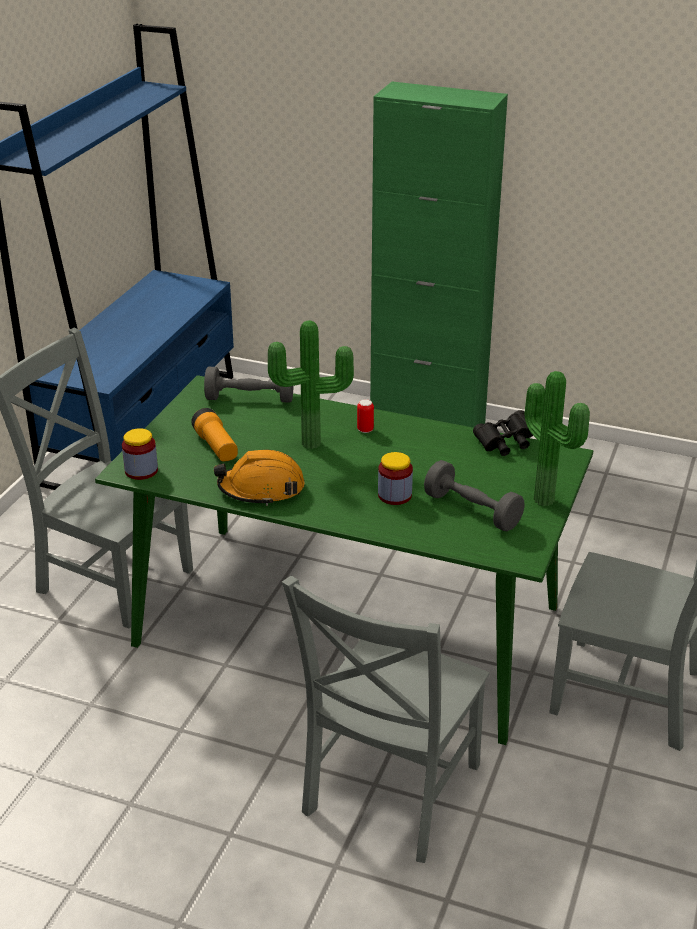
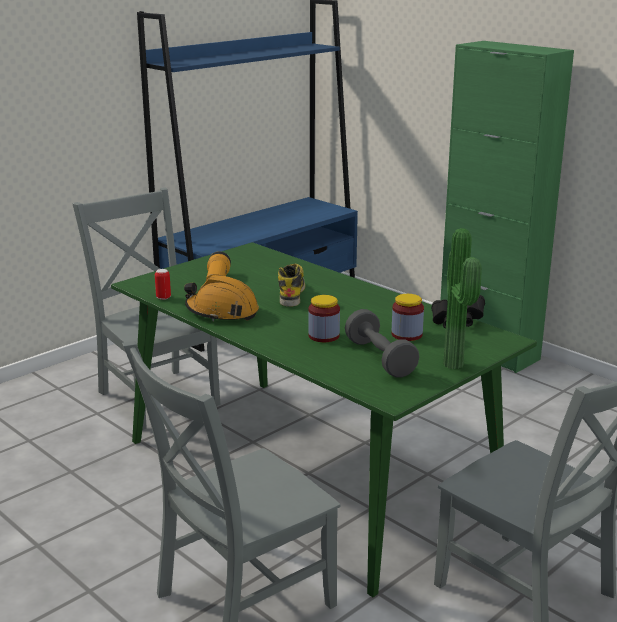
camera: 25 degrees right, 10 degrees down
jar [122,428,158,480] -> jar moved to [392,294,424,341]
grey dumbbell [204,367,294,403] -> none
potted plant [268,320,354,449] -> boot [278,264,305,307]
can [357,399,374,433] -> can moved to [155,269,171,300]

